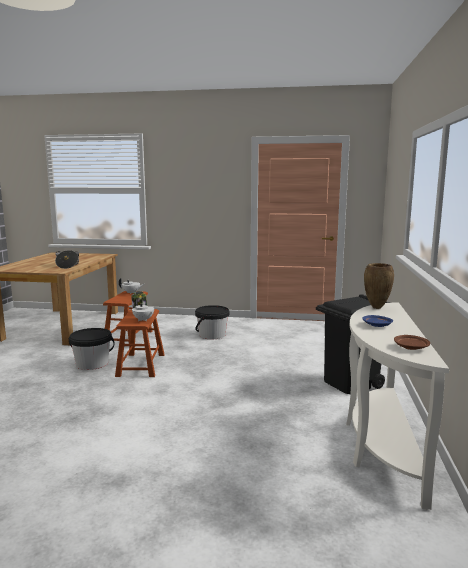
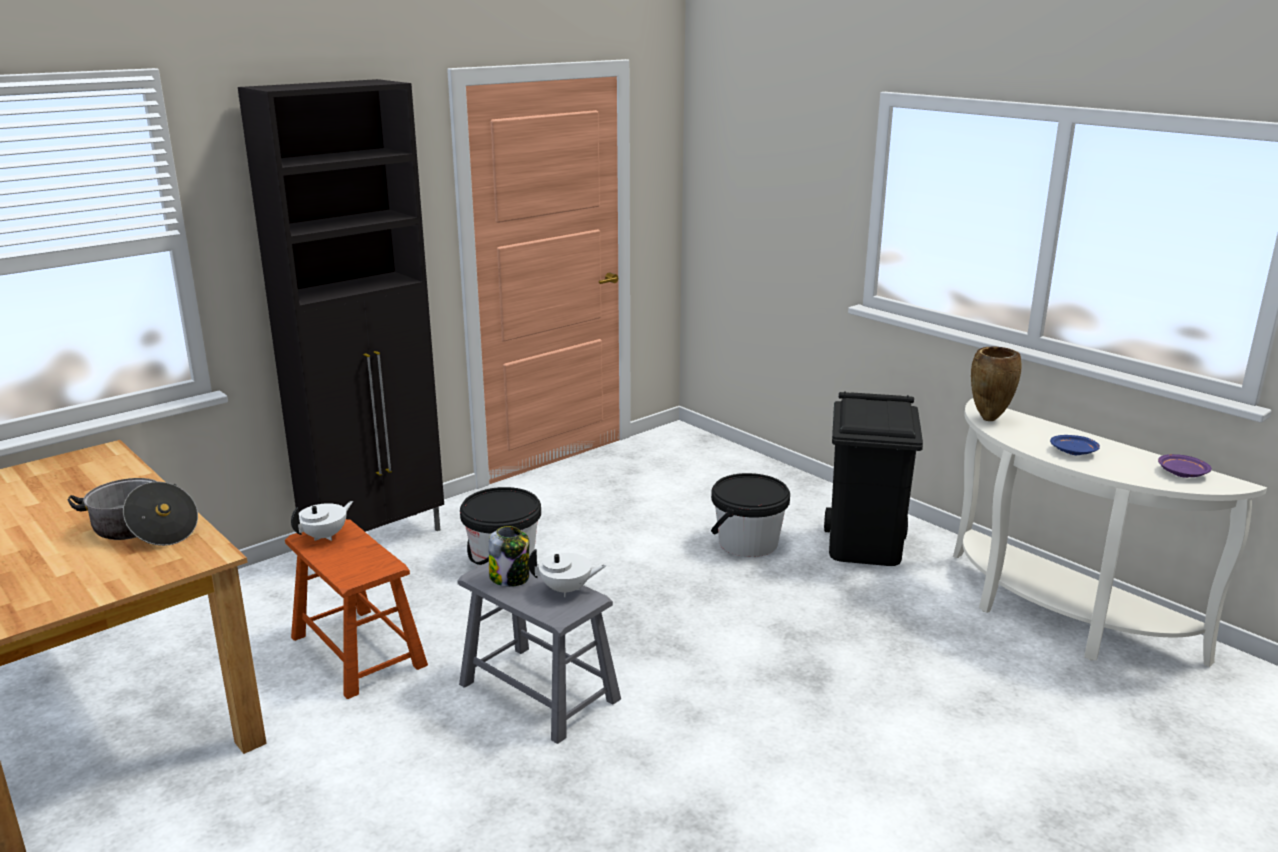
camera: 50 degrees left, 10 degrees up
black bucket [69,328,114,370] -> black bucket moved to [711,473,790,557]
brown stool [115,309,165,377] -> grey stool [457,562,621,744]
brown plate [394,335,430,350] -> purple plate [1158,454,1212,478]
none -> black cabinet [238,79,444,532]

